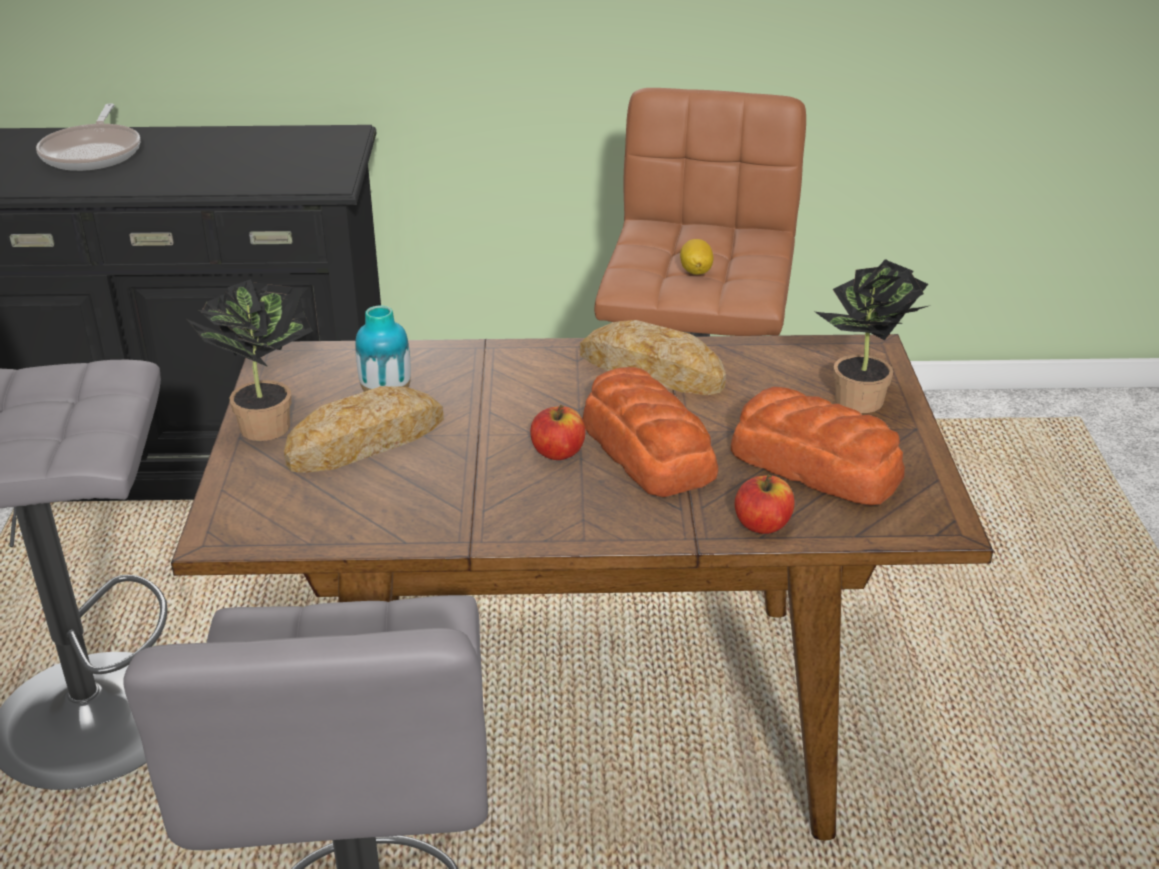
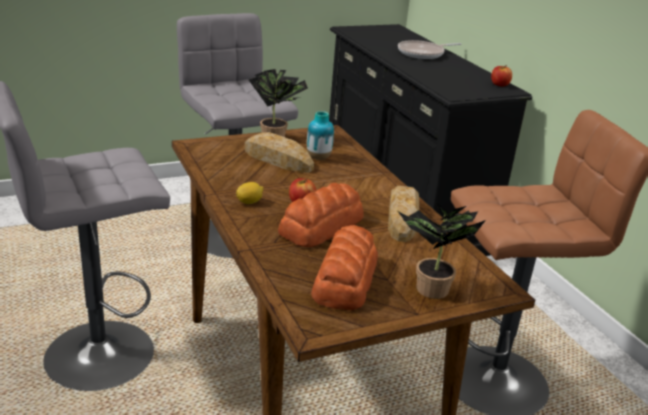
camera: 65 degrees right, 5 degrees down
lemon [680,239,713,275] -> lemon moved to [236,182,263,204]
apple [735,474,794,534] -> apple moved to [491,65,512,86]

